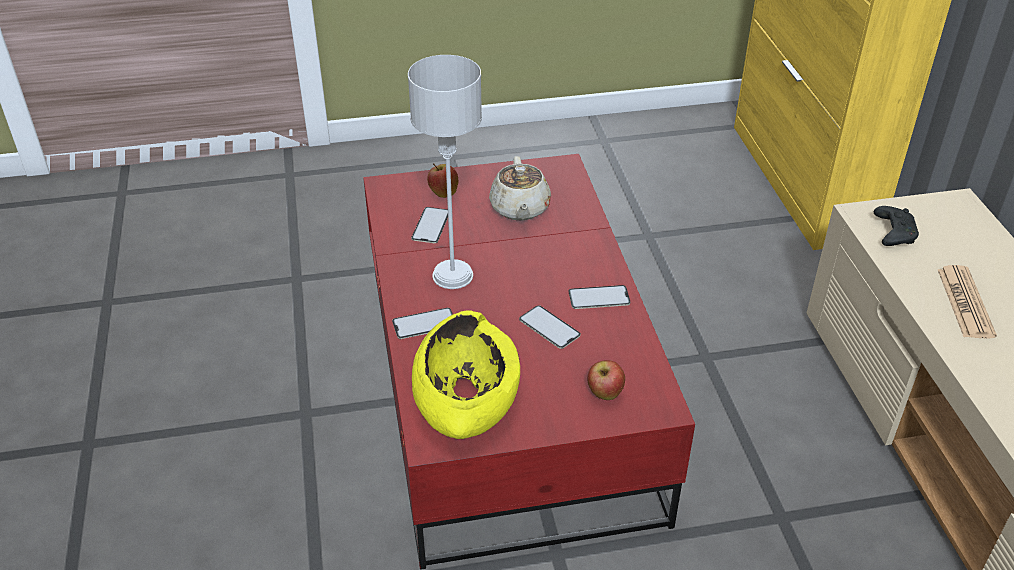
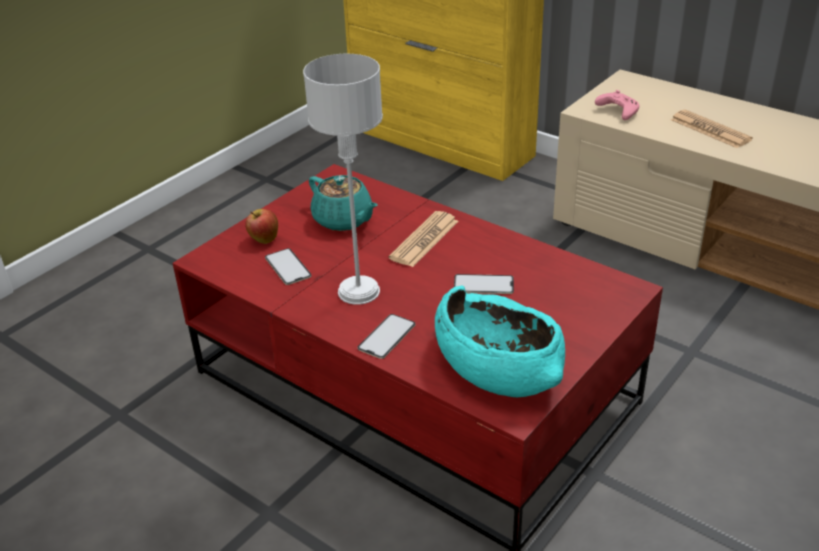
camera: 40 degrees left, 5 degrees down
yellow bowl [412,310,520,439] -> turquoise bowl [435,286,565,397]
beige teapot [489,156,551,221] -> turquoise teapot [309,175,378,231]
phone [569,285,630,309] -> none
apple [587,360,625,400] -> none
black game controller [874,206,919,246] -> pink game controller [595,90,640,120]
none -> newspaper [388,211,458,267]

